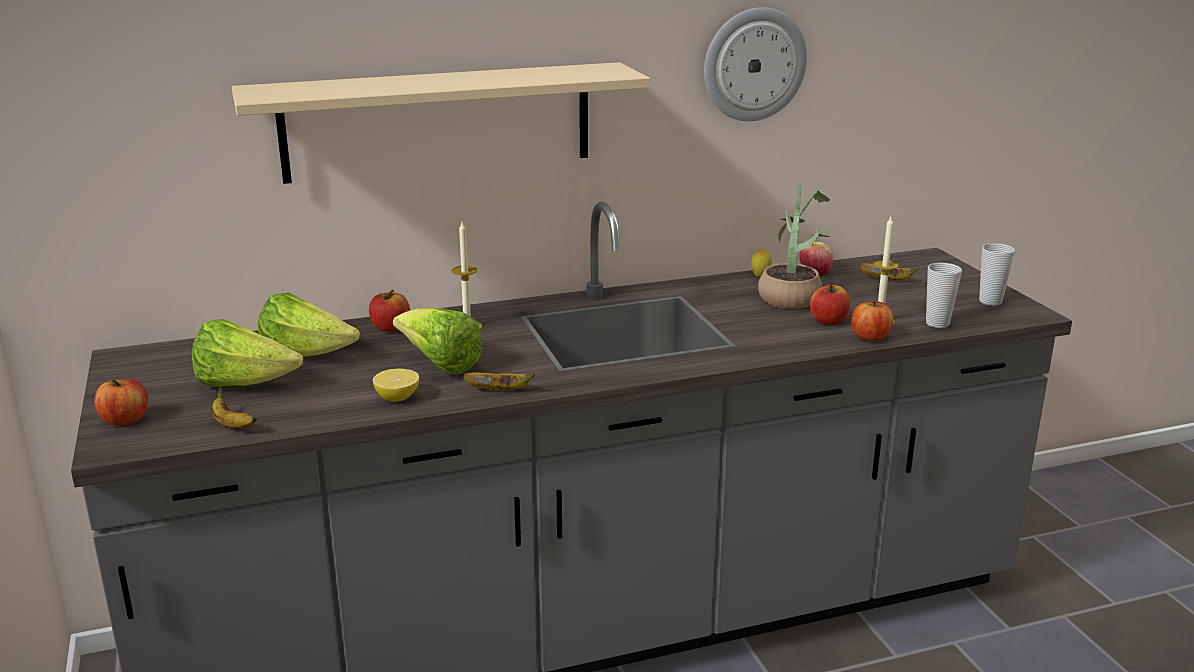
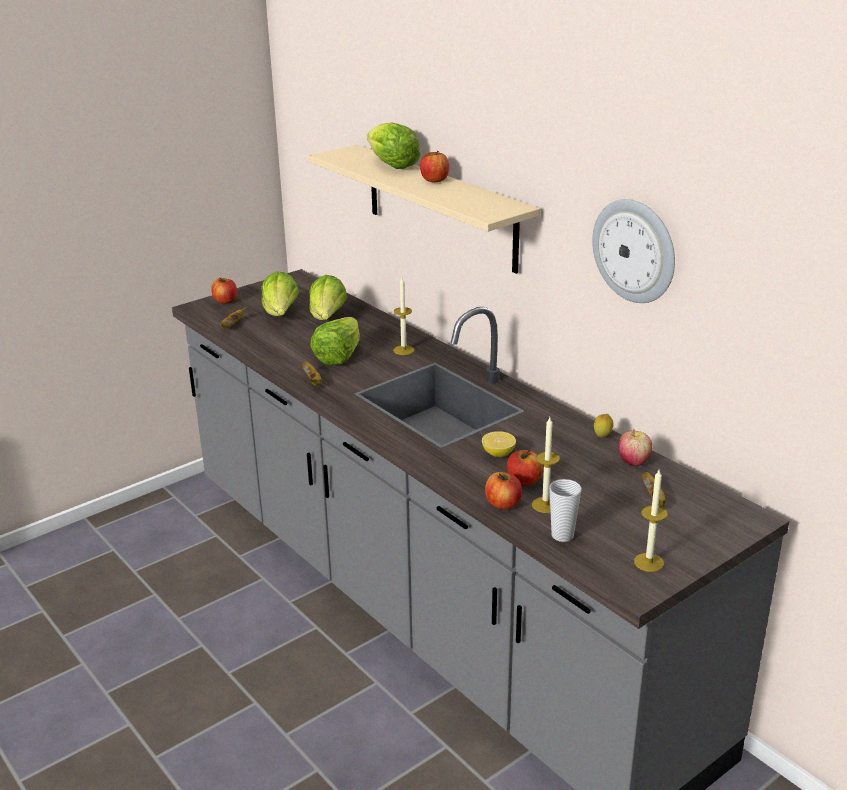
camera: 70 degrees right, 5 degrees up
apple [369,290,410,332] -> apple moved to [420,151,449,182]
lemon [373,369,419,402] -> lemon moved to [482,431,516,457]
potted plant [758,182,830,309] -> none
cup [979,243,1015,305] -> candle [634,470,667,572]
none -> lettuce [367,122,421,169]

